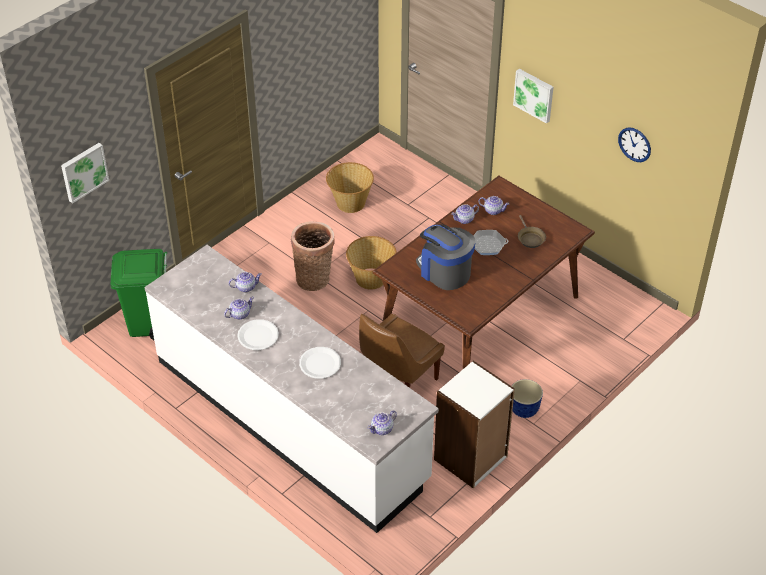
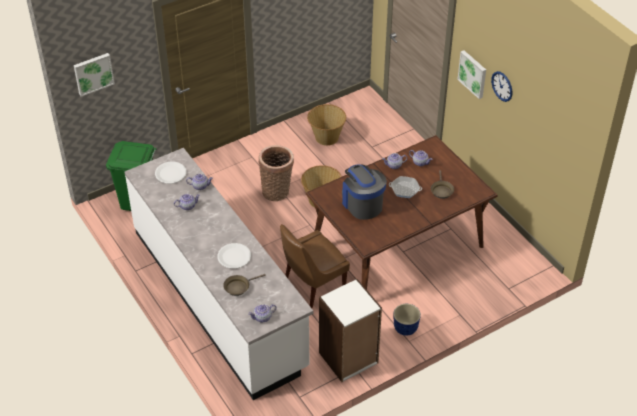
camera: 15 degrees right, 0 degrees up
white plate [237,319,279,350] -> white plate moved to [155,162,186,184]
wall clock [618,128,651,162] -> wall clock moved to [491,71,512,102]
none -> brown frying pan [223,274,266,296]

